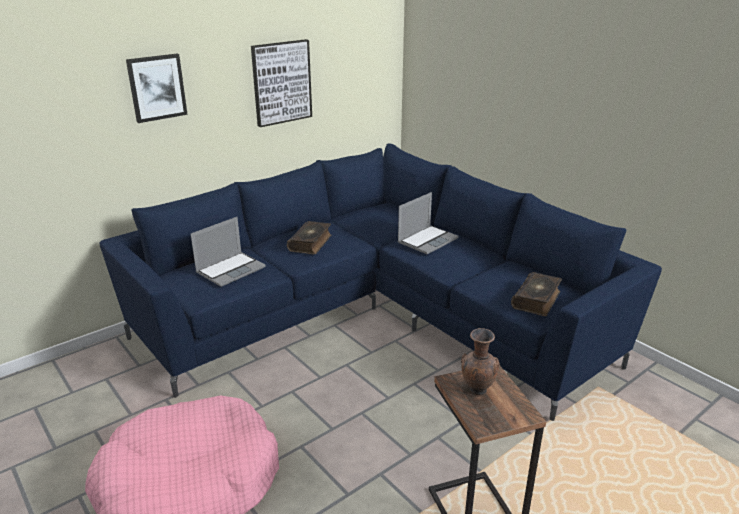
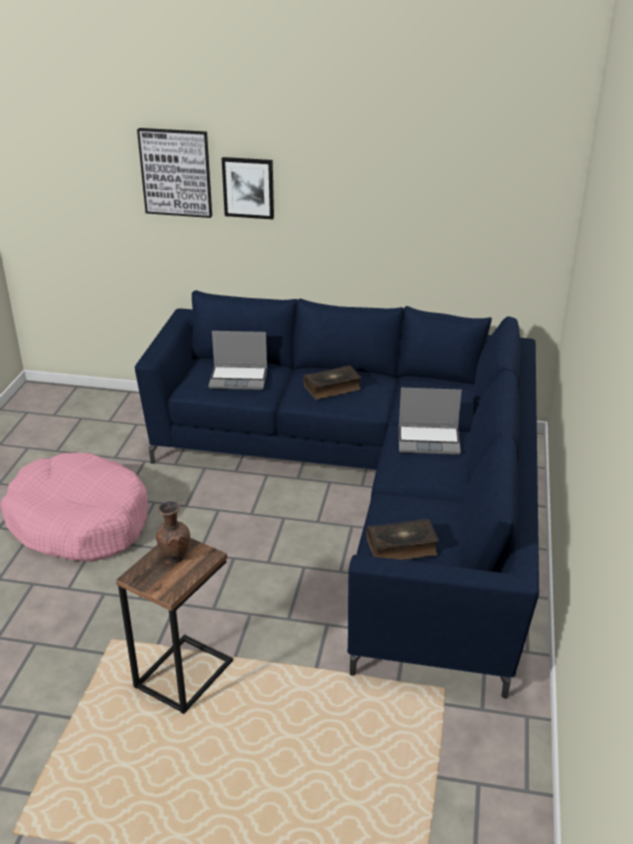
camera: 50 degrees right, 5 degrees up
picture [251,39,312,127] -> picture moved to [137,128,212,218]

